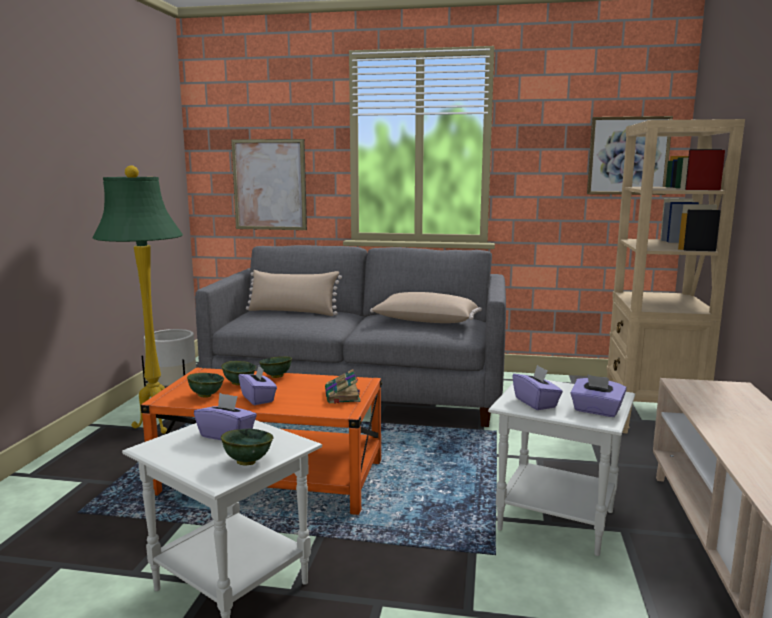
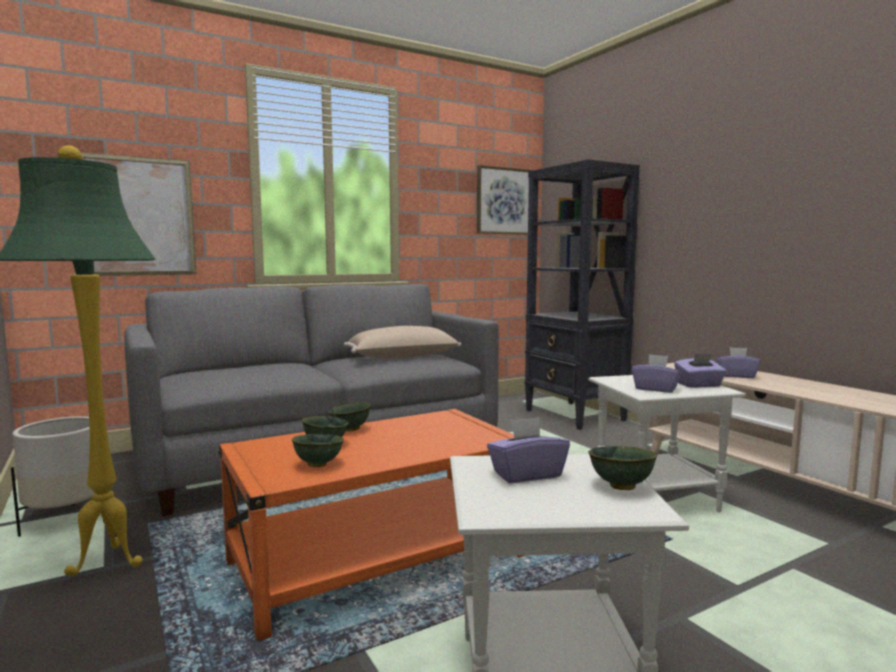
camera: 40 degrees left, 5 degrees down
purple tissue box [238,366,277,405] -> purple tissue box moved to [717,347,761,378]
beige pillow [246,270,342,316] -> none
book [325,369,361,404] -> none
beige bookcase [607,119,745,434] -> black bookcase [524,159,640,430]

